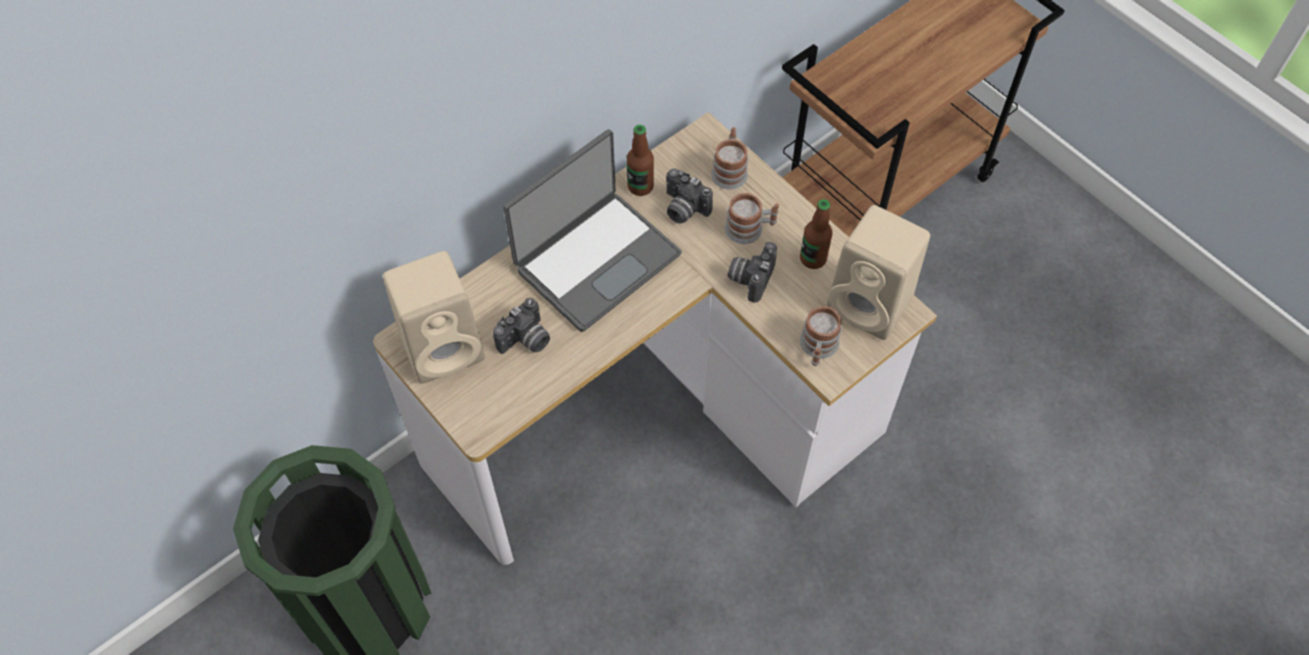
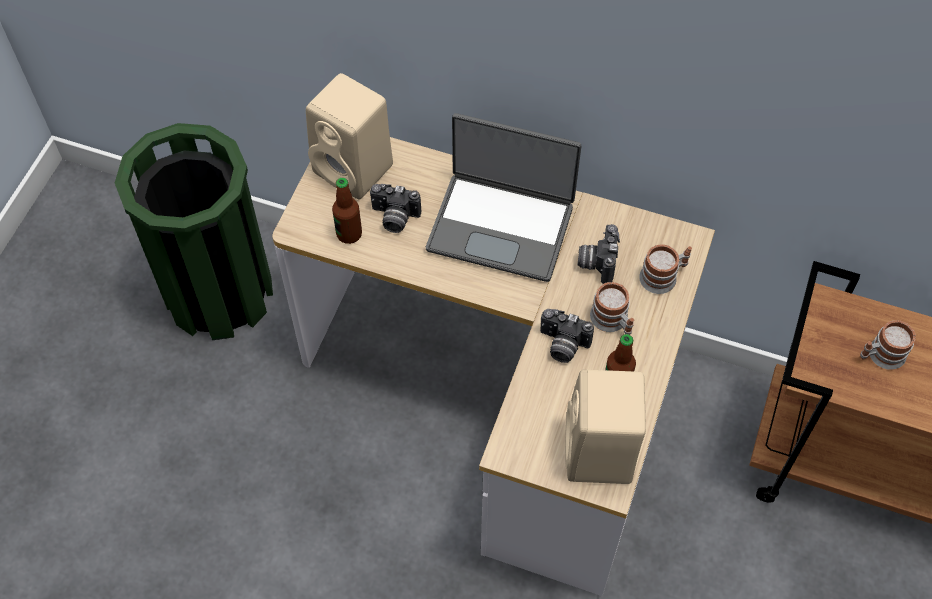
camera: 60 degrees right, 0 degrees up
bottle [627,125,654,196] -> bottle moved to [332,178,362,244]
camera [728,242,777,302] -> camera turned 150 degrees counterclockwise [540,309,594,363]
mug [800,306,842,366] -> mug moved to [860,320,916,370]

